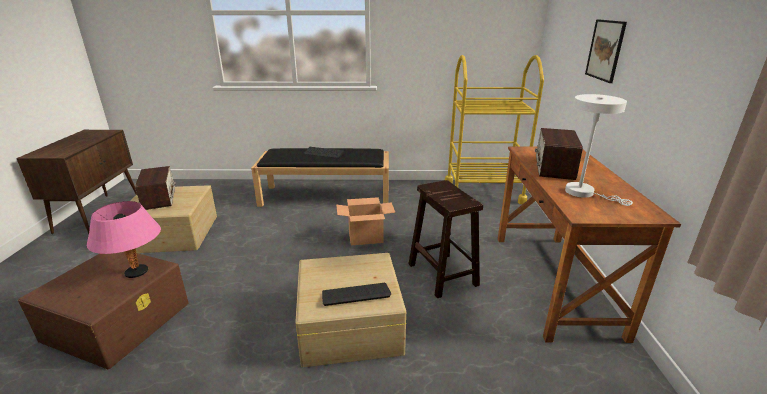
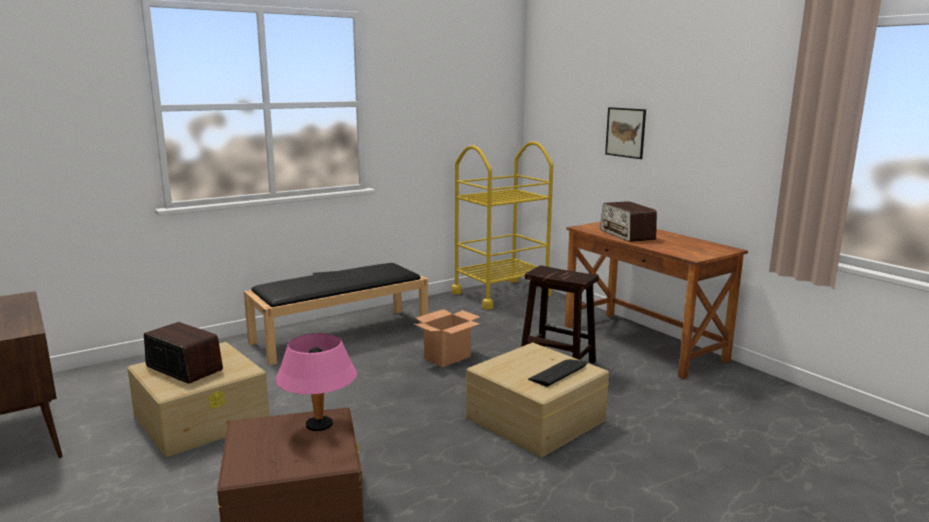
camera: 35 degrees left, 10 degrees down
white table lamp [565,94,633,206] -> none

